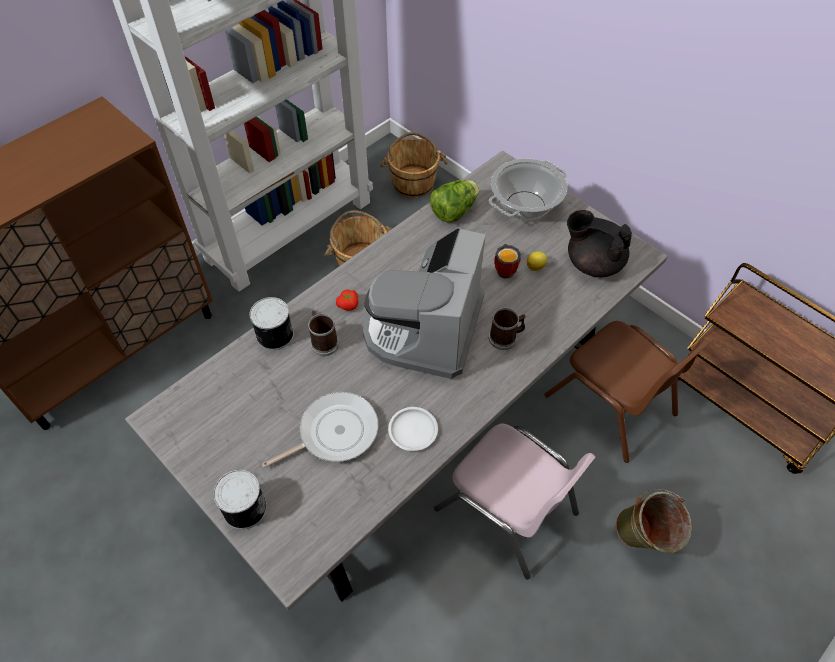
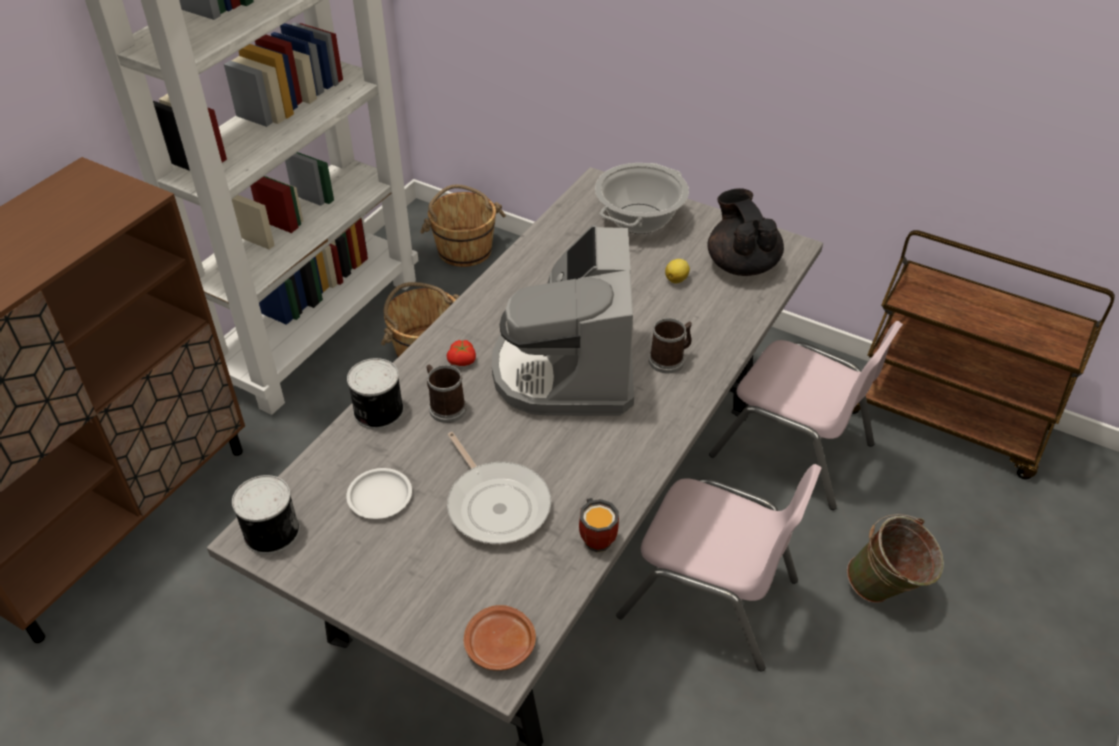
camera: 15 degrees left, 10 degrees down
can [213,470,267,530] -> can moved to [232,475,300,555]
frying pan [262,392,378,468] -> frying pan turned 105 degrees clockwise [447,432,551,544]
white plate [388,407,438,451] -> white plate moved to [346,468,412,519]
lettuce [430,180,479,223] -> none
mug [494,244,521,279] -> mug moved to [579,498,619,552]
brown chair [545,321,710,463] -> pink chair [709,321,903,510]
black teapot [567,210,632,277] -> black teapot turned 60 degrees clockwise [707,188,784,276]
none -> brown plate [464,605,536,671]

